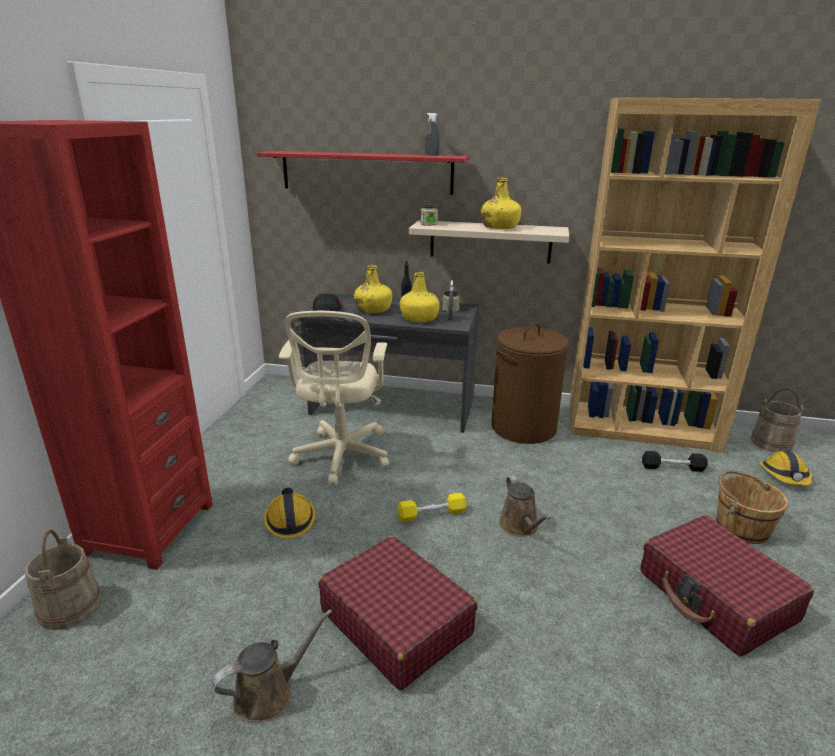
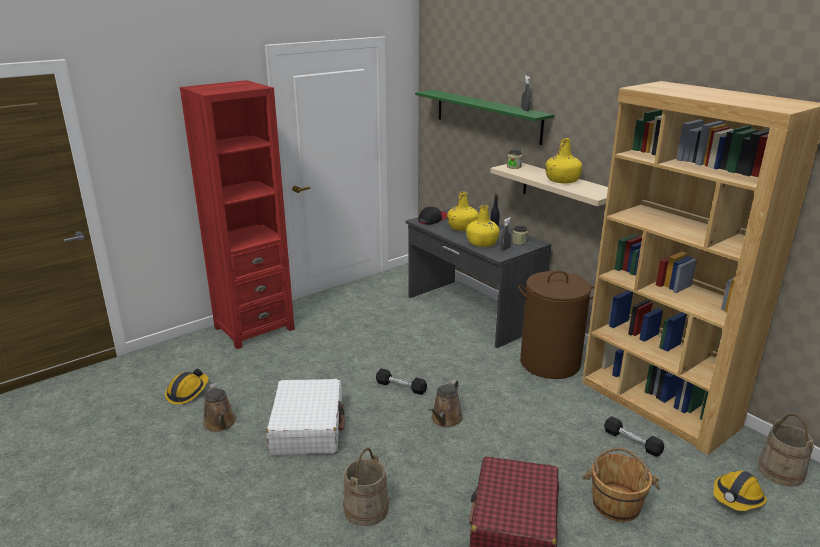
camera: 40 degrees right, 0 degrees up
beige bucket [25,530,102,630] -> beige bucket moved to [343,448,389,526]
brown watering can [212,609,332,722] -> brown watering can turned 60 degrees clockwise [203,383,236,432]
red shelf [257,151,469,195] -> green shelf [415,90,554,145]
hard hat [264,488,315,538] -> hard hat moved to [165,369,209,405]
beige office chair [279,311,389,486] -> none
red suitcase [318,536,477,690] -> white suitcase [266,379,345,455]
yellow dumbbell [397,493,467,522] -> black dumbbell [376,368,427,395]

